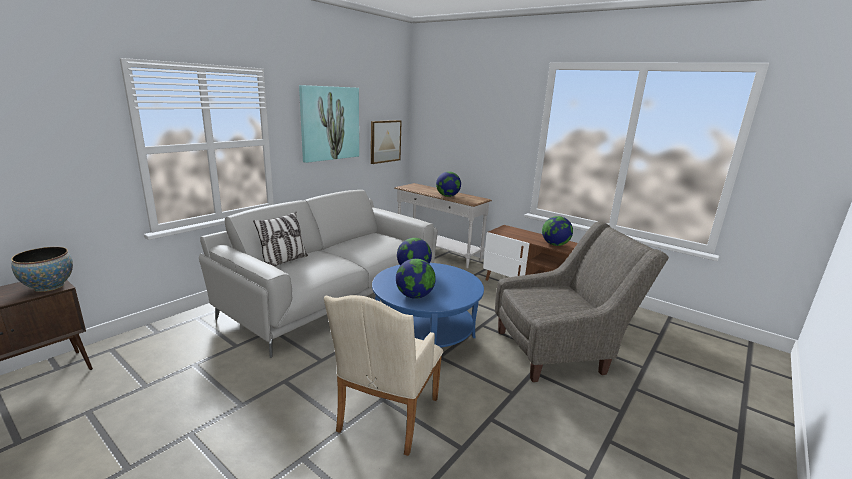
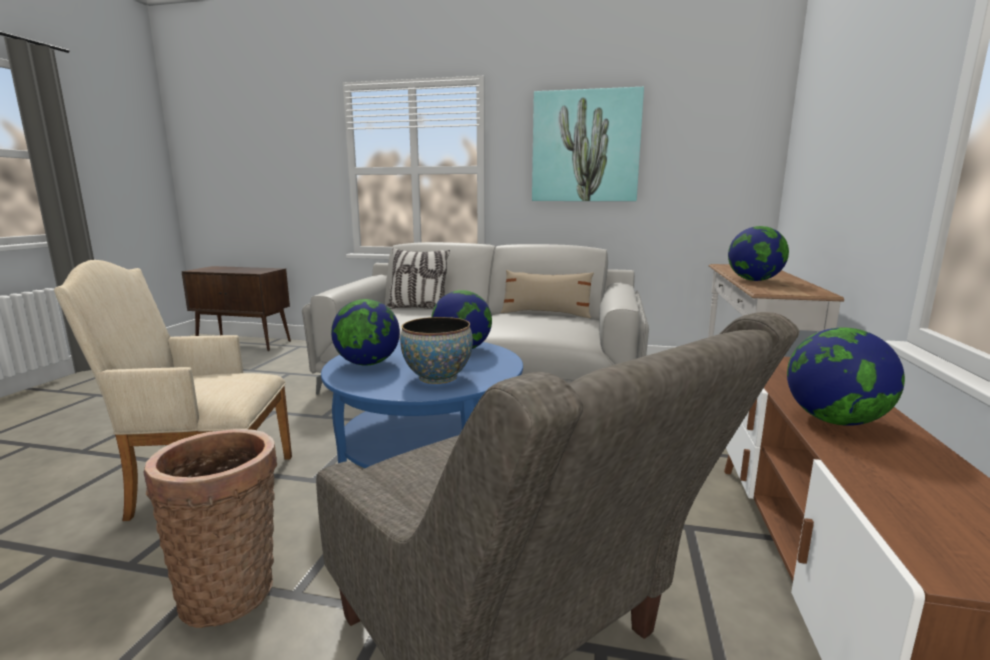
camera: 65 degrees right, 5 degrees down
bowl [11,247,73,292] -> bowl moved to [400,317,473,384]
picture [371,120,402,164] -> none
none -> basket [143,429,277,628]
none -> beige pillow [501,270,594,318]

